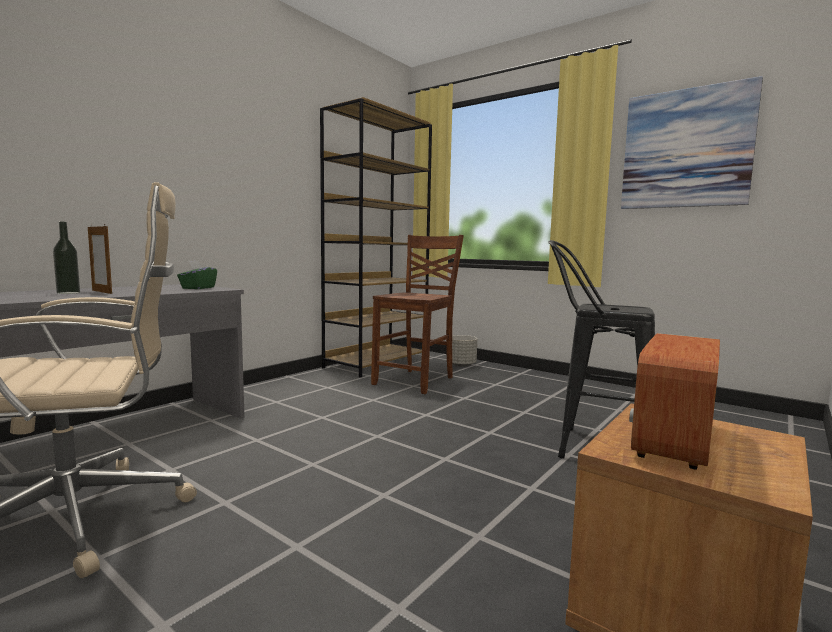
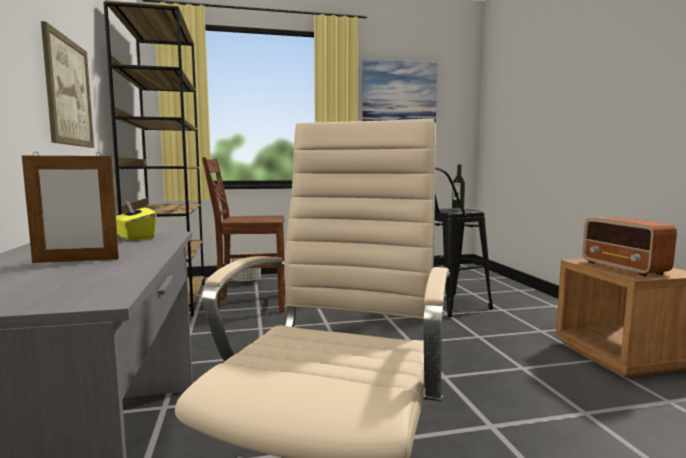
camera: 50 degrees left, 0 degrees up
bottle [53,222,80,294] -> bottle moved to [452,164,465,210]
green tissue box [177,260,217,289] -> yellow tissue box [116,200,157,240]
brown chair [371,235,464,394] -> brown chair turned 75 degrees counterclockwise [202,157,285,312]
none -> picture [41,21,94,148]

